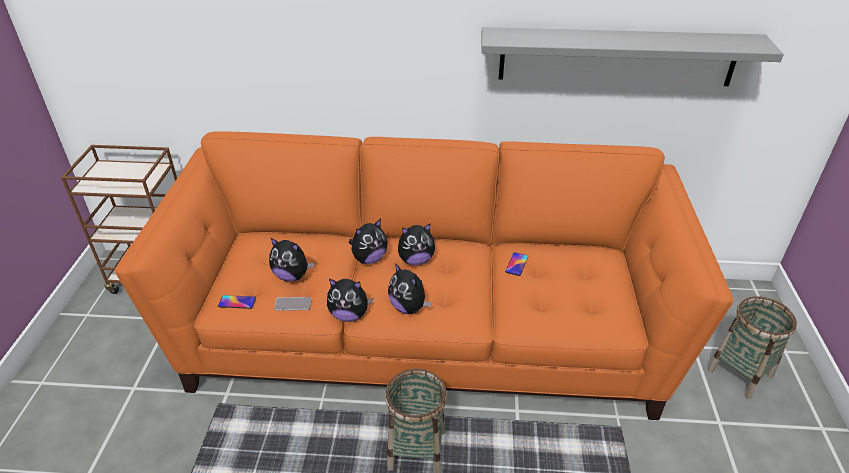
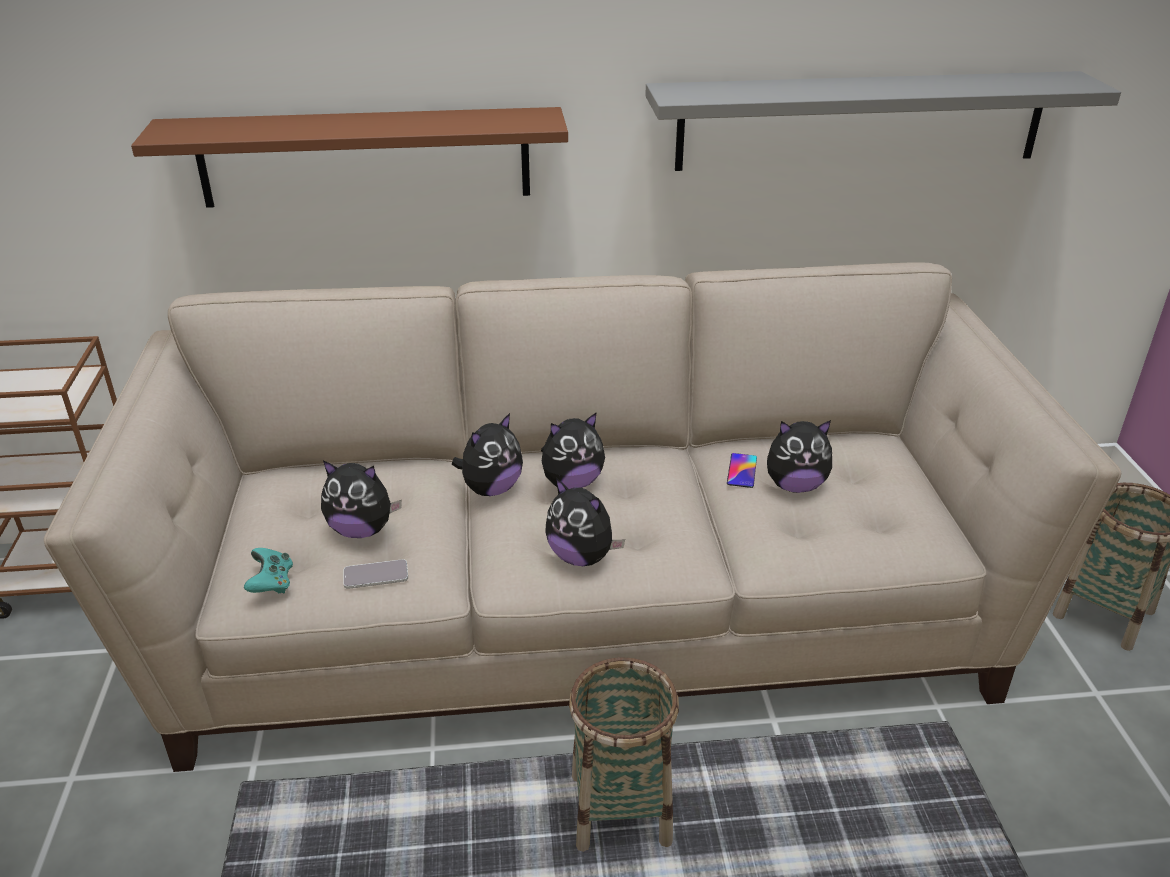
camera: 10 degrees left, 5 degrees down
orange sofa [115,131,734,420] -> beige sofa [44,262,1121,772]
phone [218,295,256,309] -> turquoise game controller [244,548,293,593]
plush toy [327,279,374,322] -> plush toy moved to [767,420,833,493]
none -> brown shelf [131,107,568,208]

